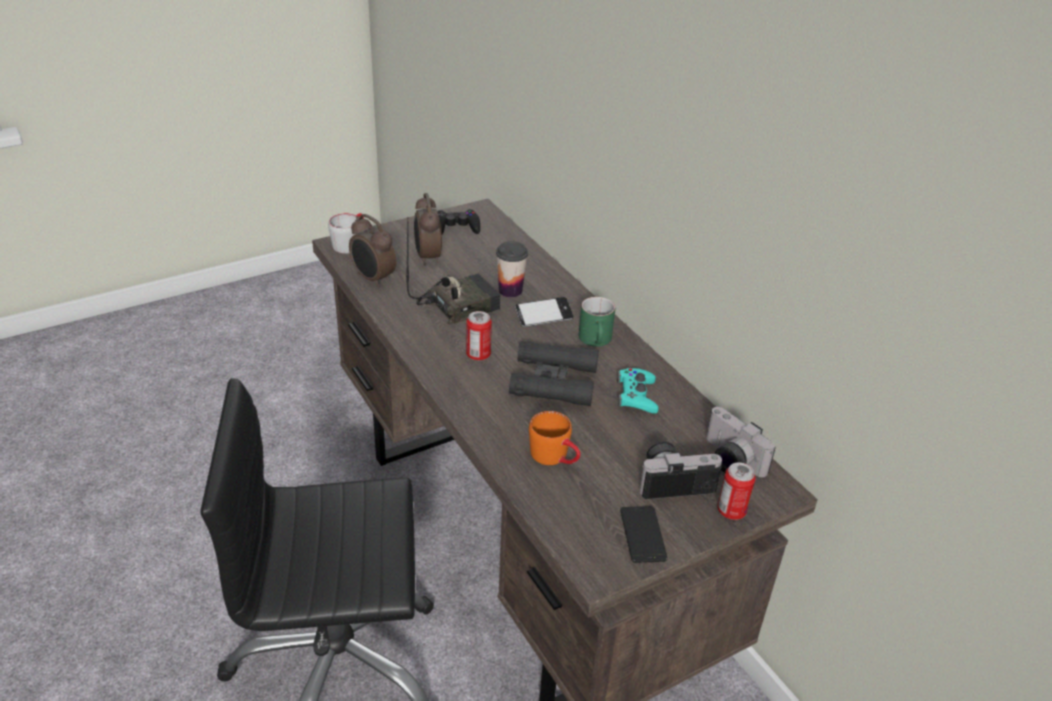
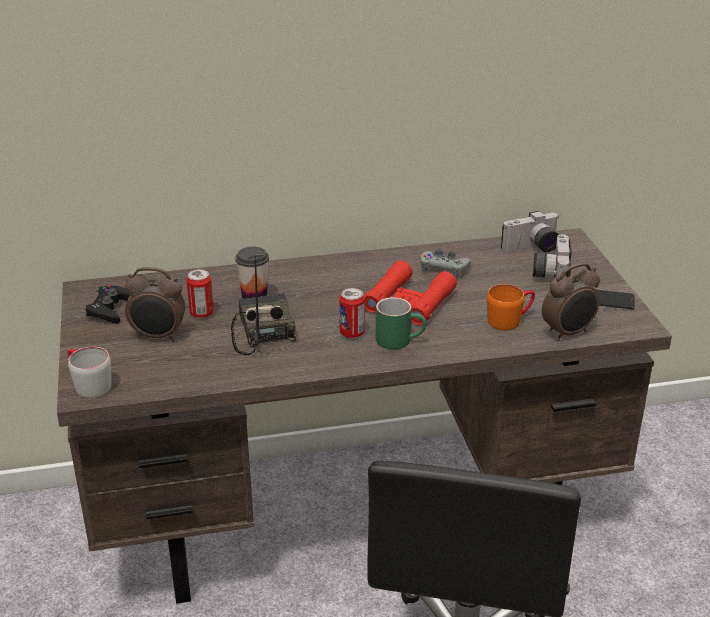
camera: 70 degrees left, 5 degrees down
alarm clock [349,214,396,288] -> alarm clock moved to [542,263,600,341]
black binoculars [509,341,599,406] -> red binoculars [365,260,457,325]
phone [515,297,574,327] -> none
green mug [579,297,615,347] -> green mug moved to [376,297,427,349]
turquoise game controller [617,368,658,414] -> grey game controller [420,249,471,278]
can [718,463,756,520] -> can moved to [186,269,214,318]

